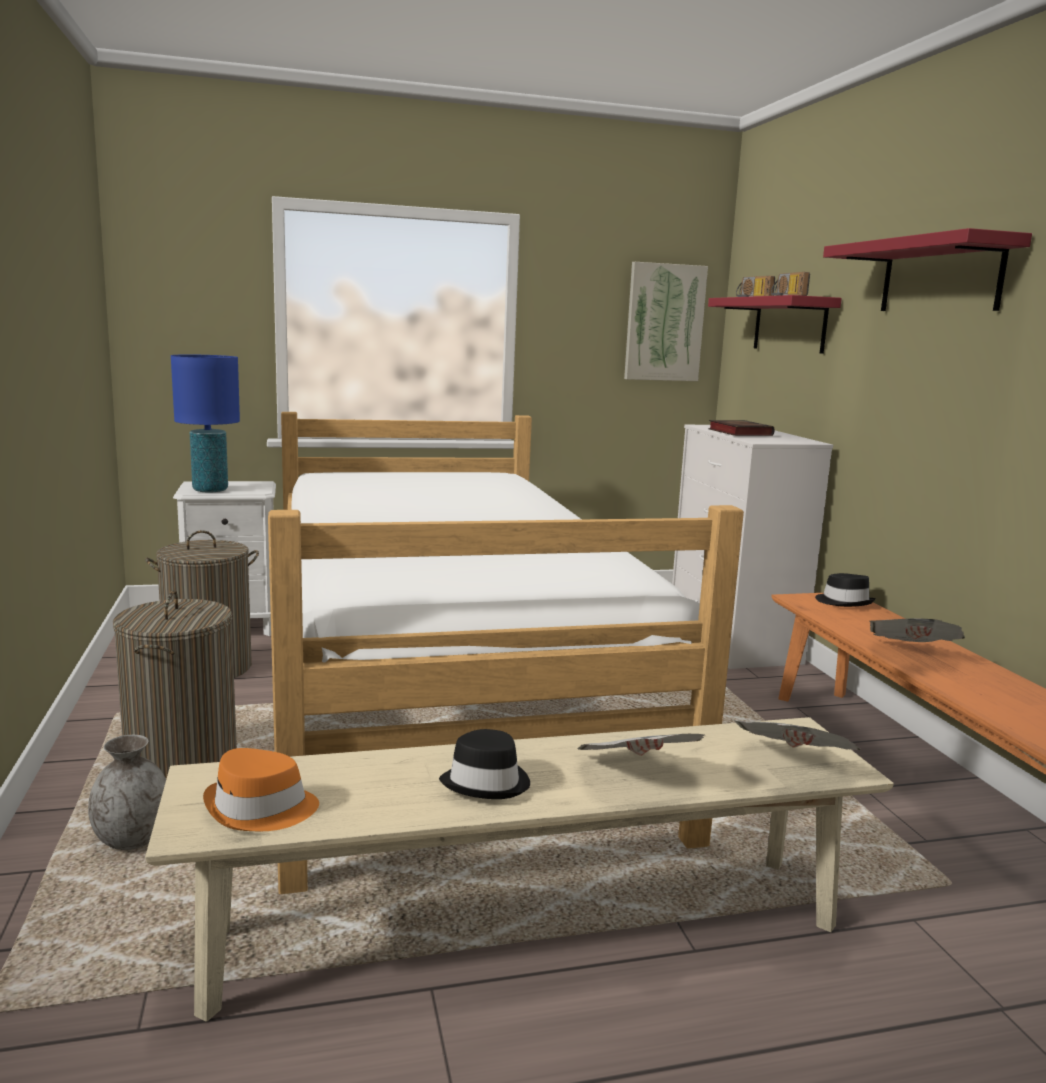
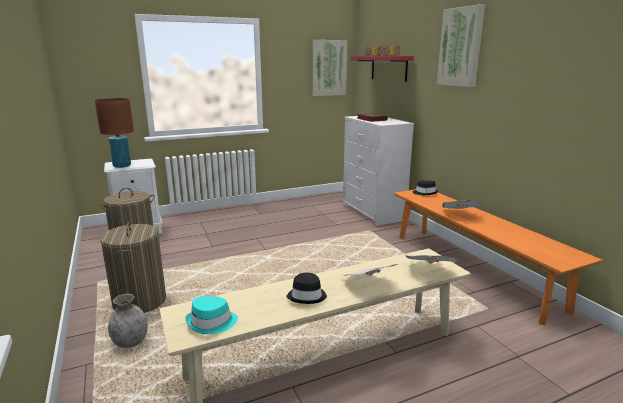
camera: 10 degrees left, 5 degrees up
blue table lamp [171,354,240,492] -> brown table lamp [95,98,134,168]
orange hat [203,748,319,831] -> turquoise hat [186,296,238,334]
bed [268,412,744,894] -> none
red shelf [823,228,1032,311] -> picture [437,4,485,87]

